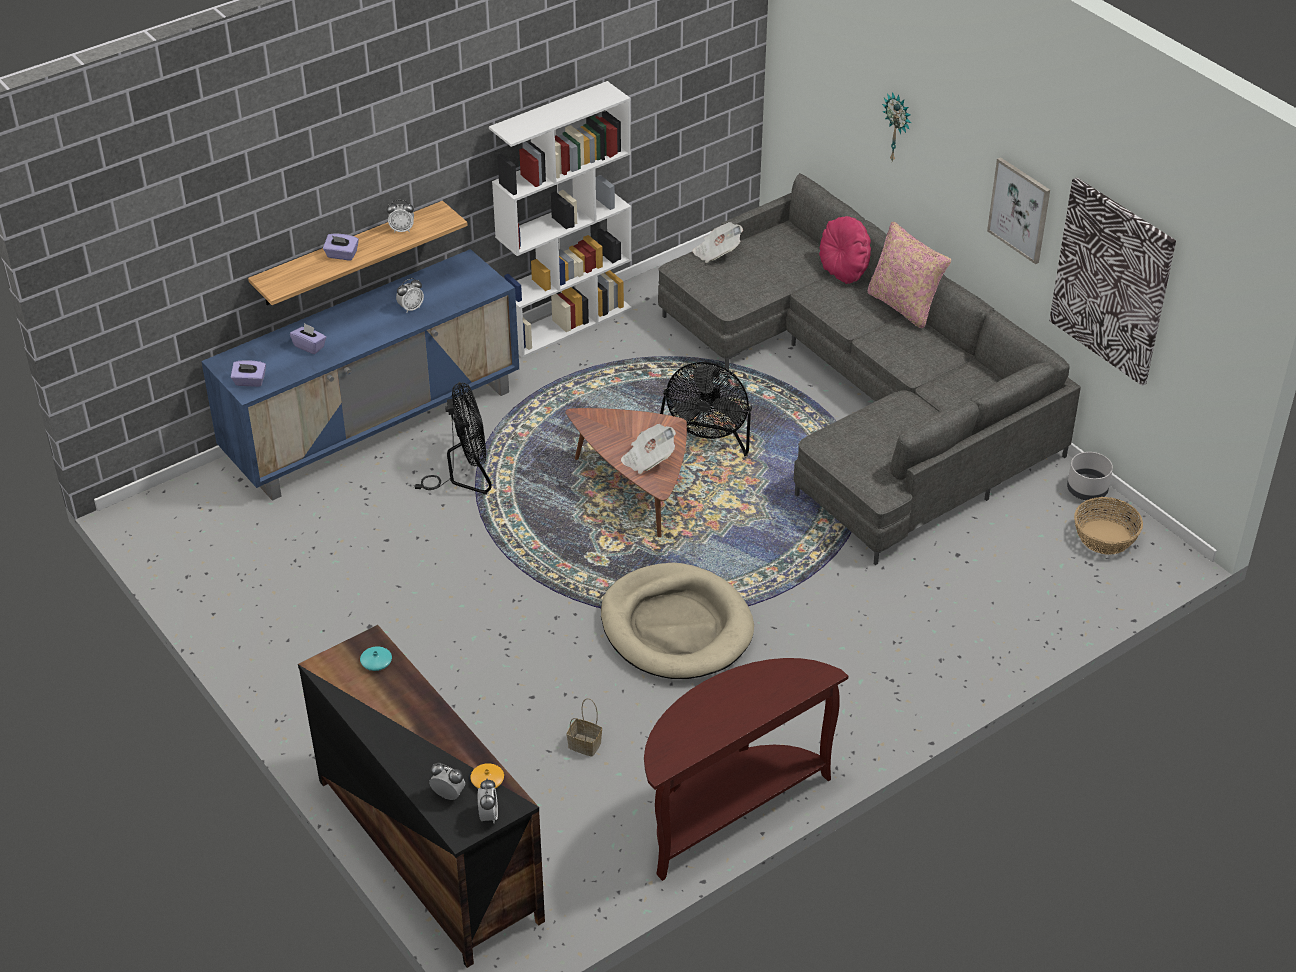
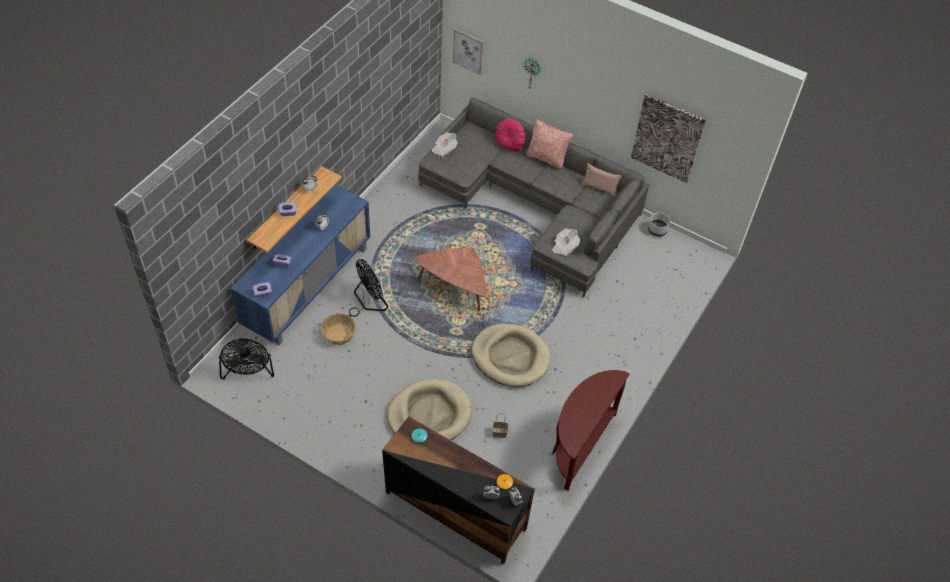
camera: 25 degrees left, 10 degrees up
white bookcase [489,81,632,358] -> none
newspaper [621,424,676,474] -> newspaper moved to [552,228,580,256]
black fan [660,361,752,456] -> black fan moved to [219,338,274,380]
picture [987,157,1050,264] -> picture moved to [453,29,484,75]
basket [1074,497,1143,555] -> basket moved to [321,314,356,345]
none -> beige dog bed [388,379,472,440]
none -> beige pillow [581,163,622,196]

